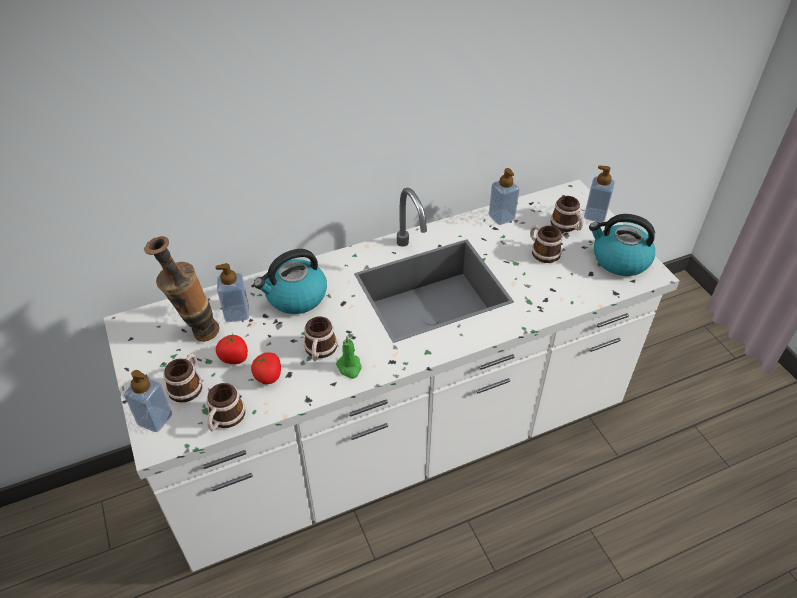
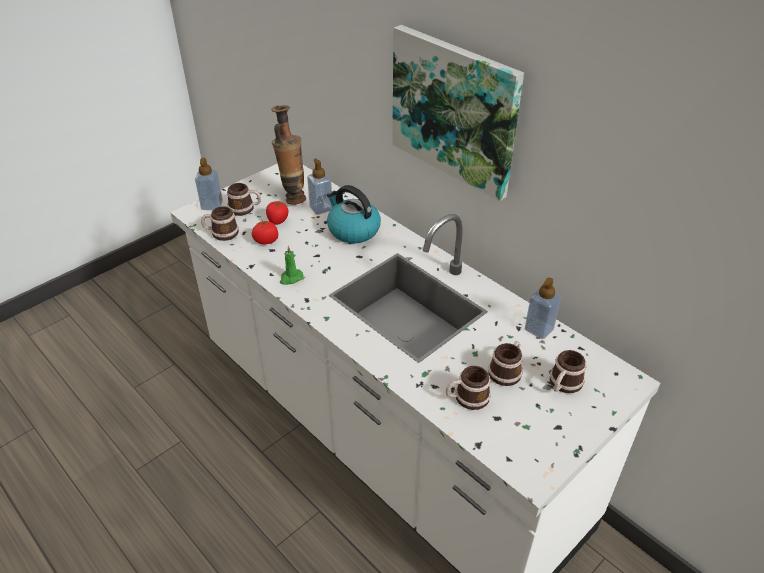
camera: 70 degrees right, 5 degrees down
mug [304,317,337,361] -> mug moved to [446,366,491,410]
soap dispenser [584,165,615,222] -> none
kettle [589,214,655,276] -> none
none -> picture [392,25,524,201]

